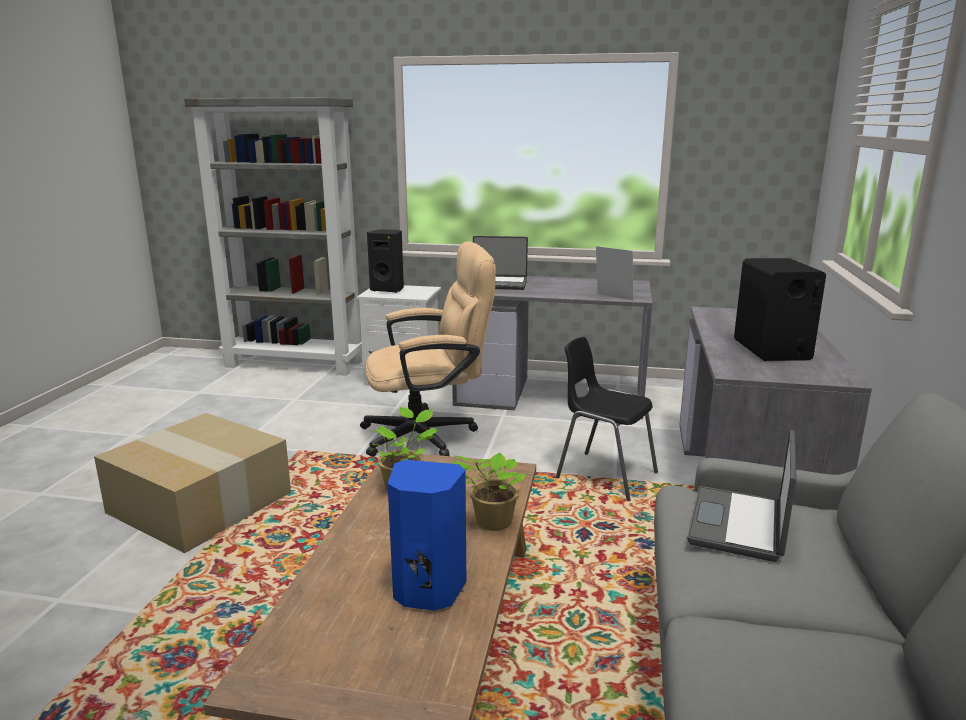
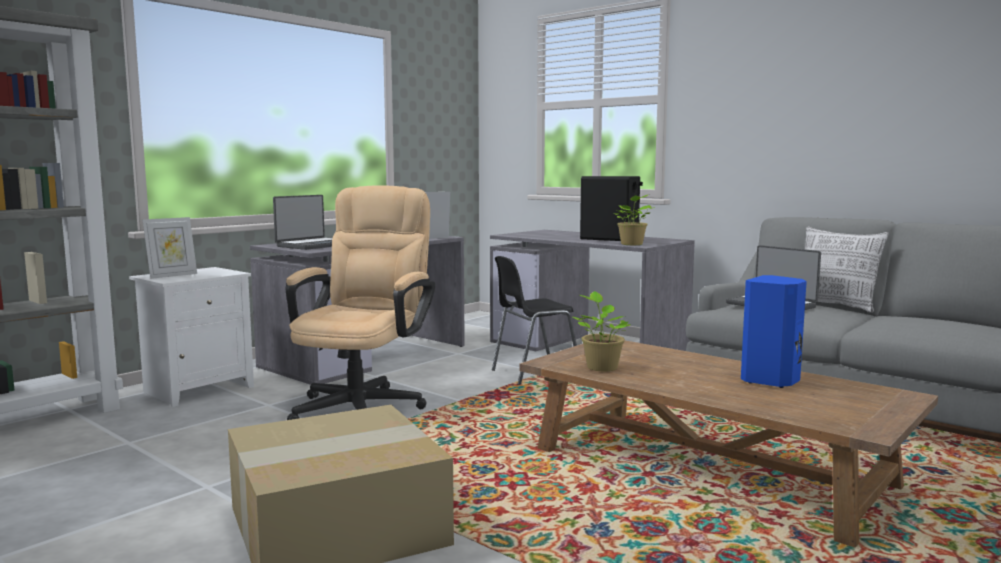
camera: 60 degrees left, 10 degrees down
black speaker [367,229,404,293] -> picture frame [143,217,197,279]
potted plant [451,453,527,531] -> potted plant moved to [613,194,655,245]
none -> pillow [805,227,889,313]

